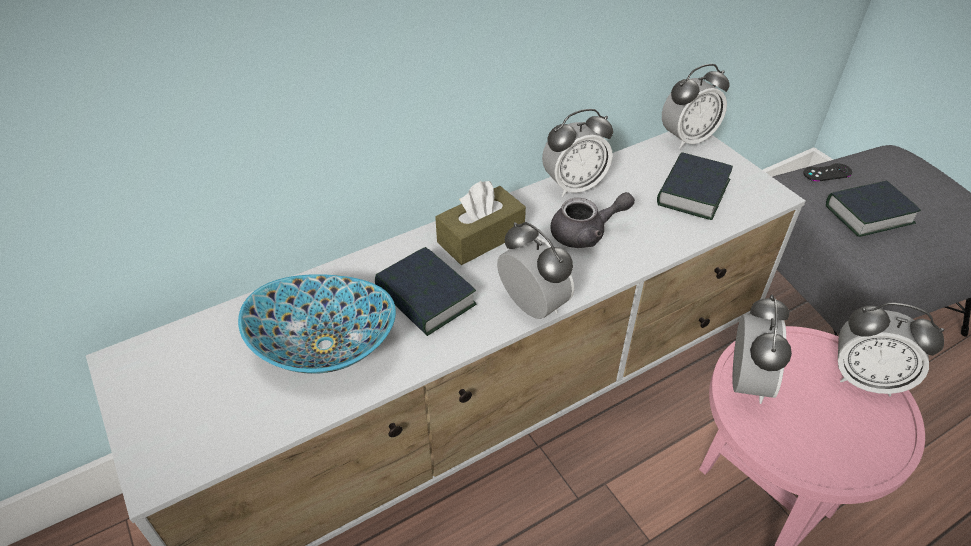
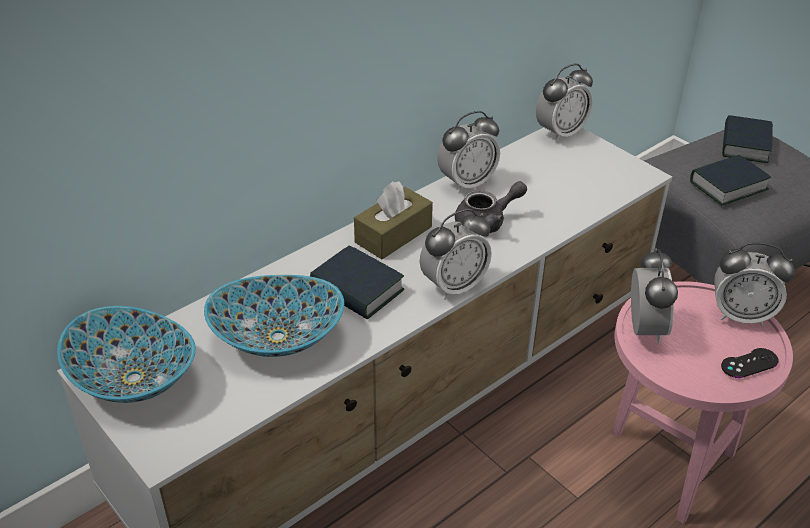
camera: 10 degrees left, 5 degrees down
alarm clock [497,222,574,319] -> alarm clock turned 105 degrees clockwise [420,209,492,300]
book [657,152,733,220] -> book moved to [722,115,773,163]
black game controller [803,163,852,181] -> black game controller moved to [721,348,779,378]
none -> bowl [57,306,196,403]

